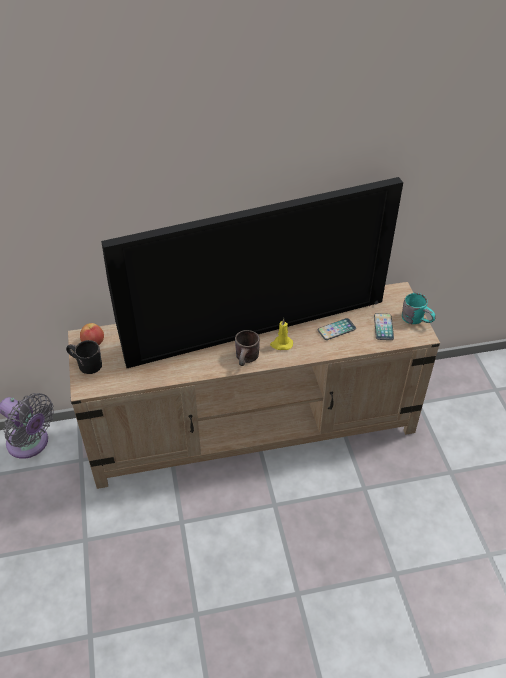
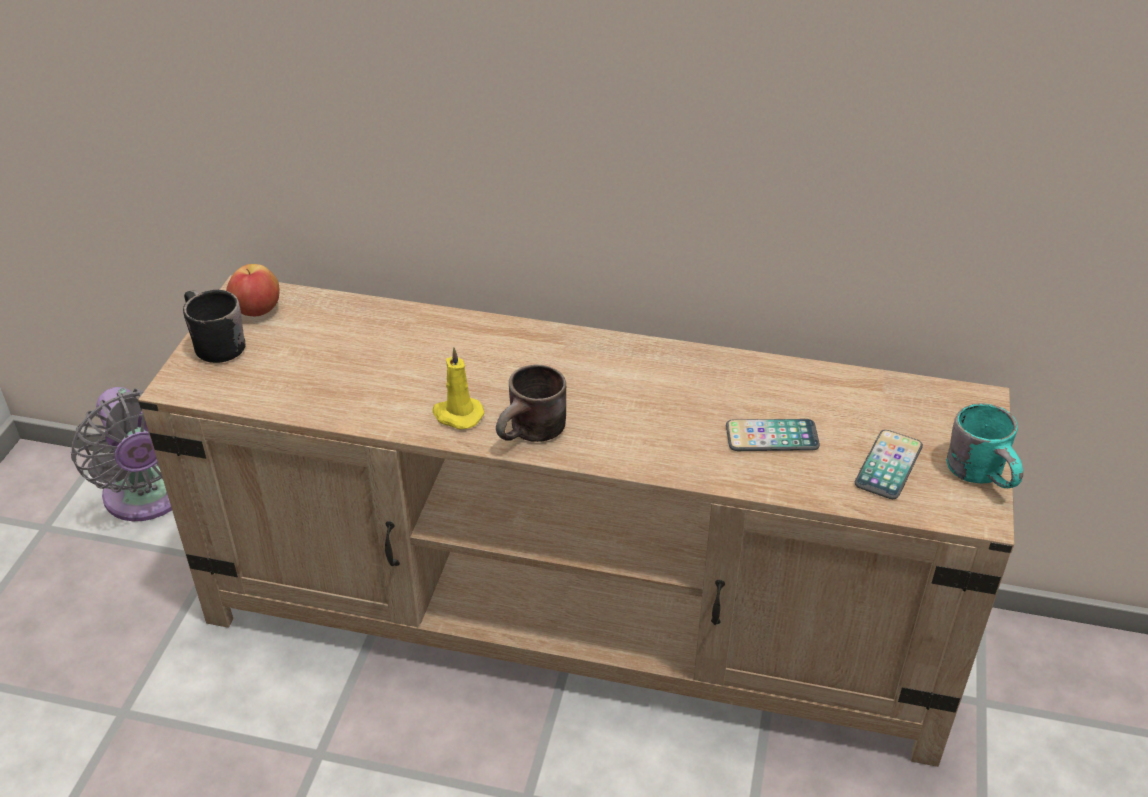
camera: 25 degrees right, 5 degrees down
television [101,177,403,368] -> none
yellow candle [270,318,293,350] -> yellow candle moved to [432,347,485,429]

